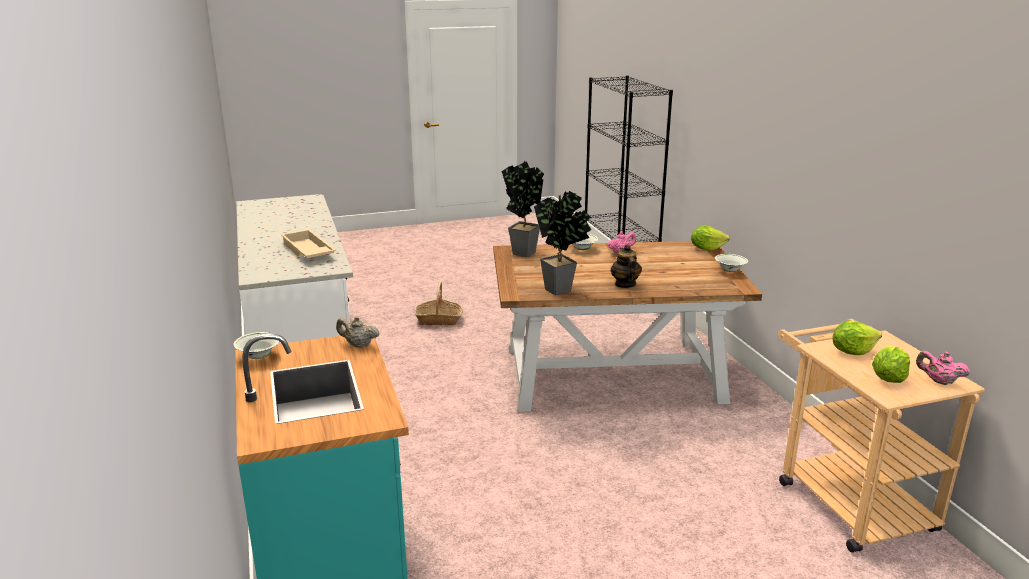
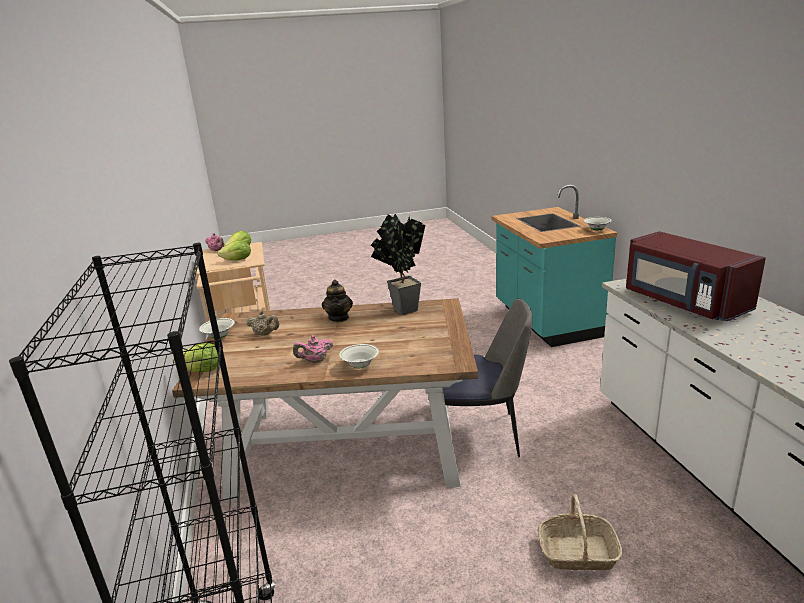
camera: 175 degrees left, 0 degrees up
beige tray [281,229,336,258] -> red microwave [626,231,766,321]
beige teapot [336,317,380,348] -> beige teapot moved to [246,311,279,336]
potted plant [501,160,544,257] -> none
none -> chair [442,298,532,457]

